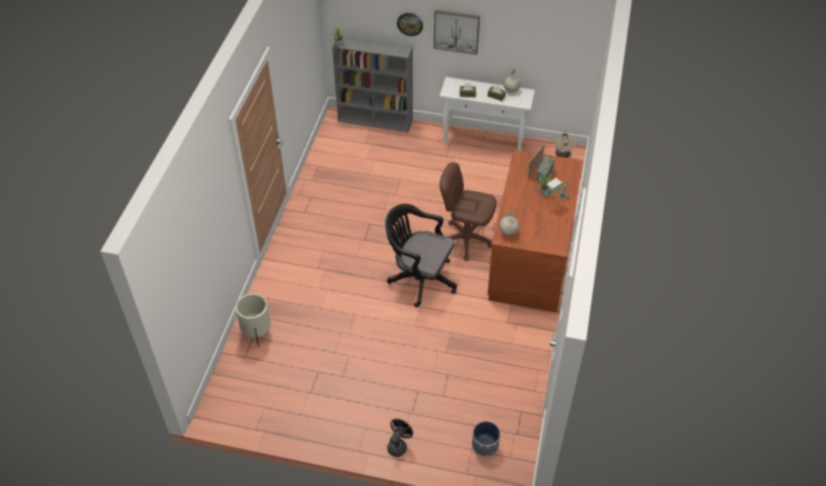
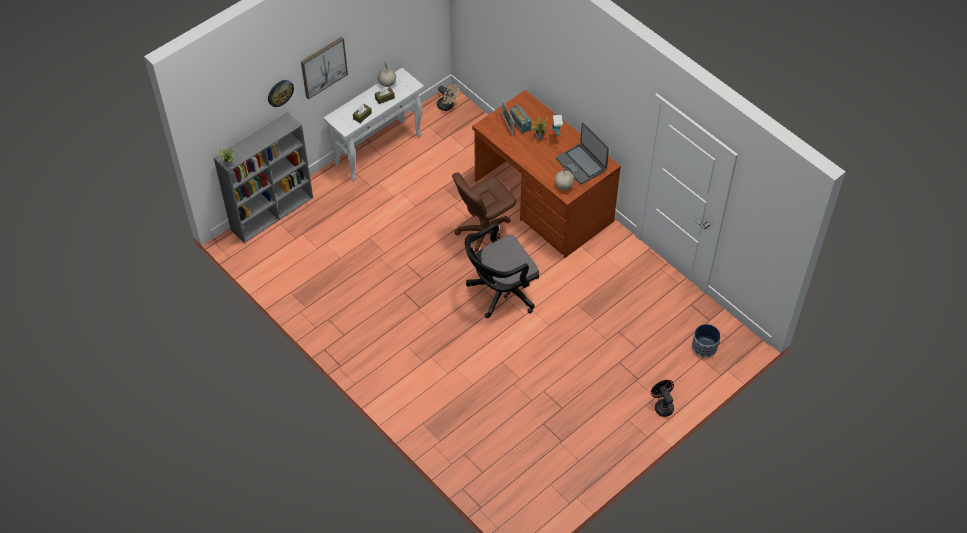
camera: 55 degrees left, 5 degrees up
beige planter [235,293,271,347] -> none
none -> laptop [556,123,609,184]

